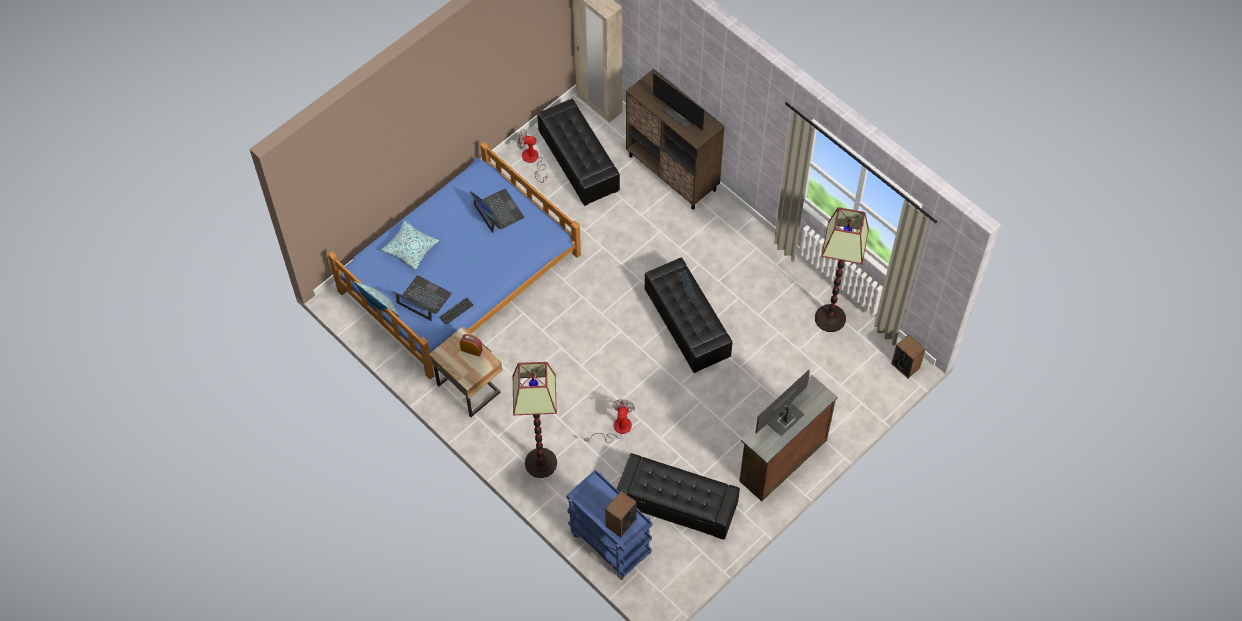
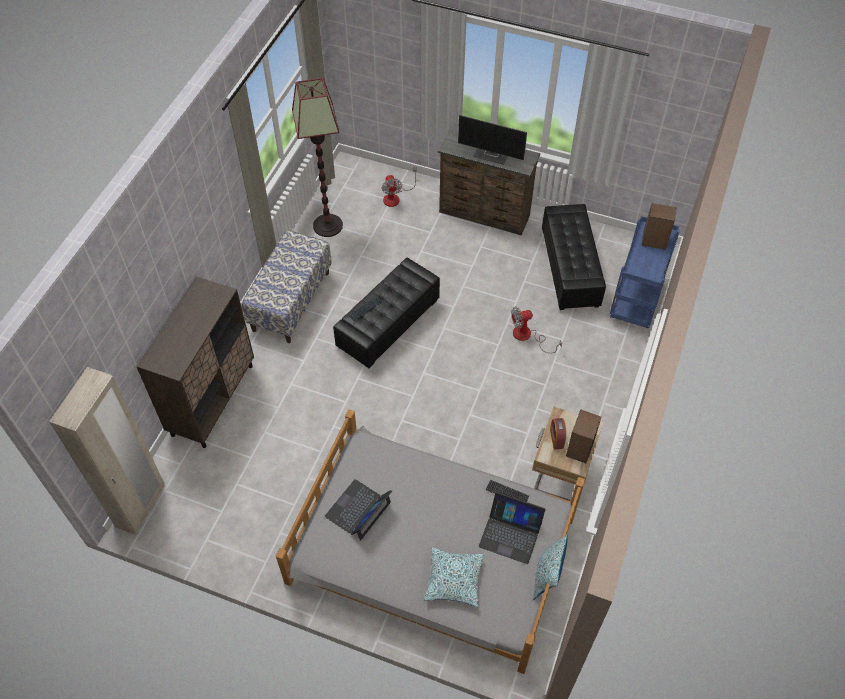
camera: 115 degrees left, 5 degrees down
blue bed [328,142,581,379] -> grey bed [276,409,585,674]
laptop [392,275,452,321] -> laptop turned 75 degrees counterclockwise [479,492,546,564]
floor lamp [512,362,557,478] -> none
fan [517,129,547,183] -> fan moved to [382,167,417,207]
black ottoman [537,99,620,206] -> none
monitor [653,72,705,131] -> none
speaker [891,334,926,378] -> speaker moved to [566,410,601,463]
none -> bench [242,230,332,343]

